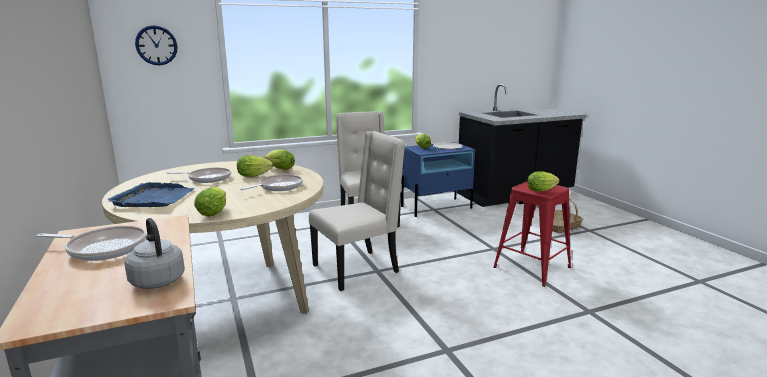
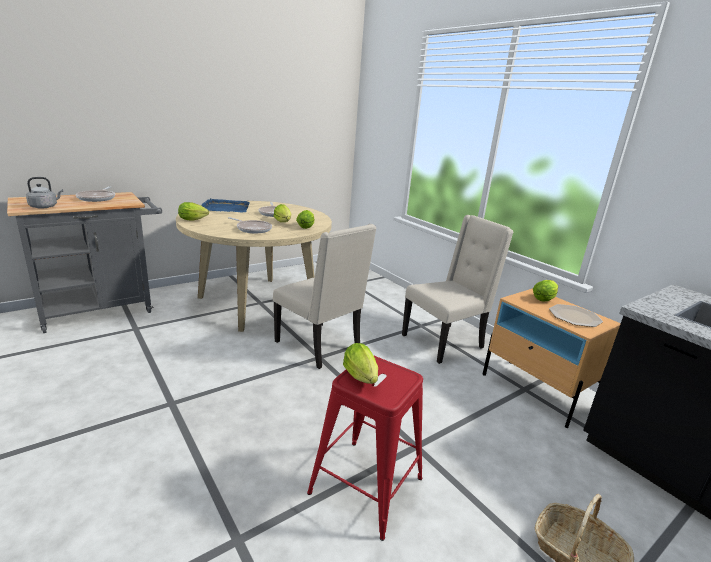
camera: 75 degrees right, 5 degrees up
wall clock [135,25,177,66] -> none
blue nightstand [401,142,475,217] -> beige nightstand [482,288,621,428]

